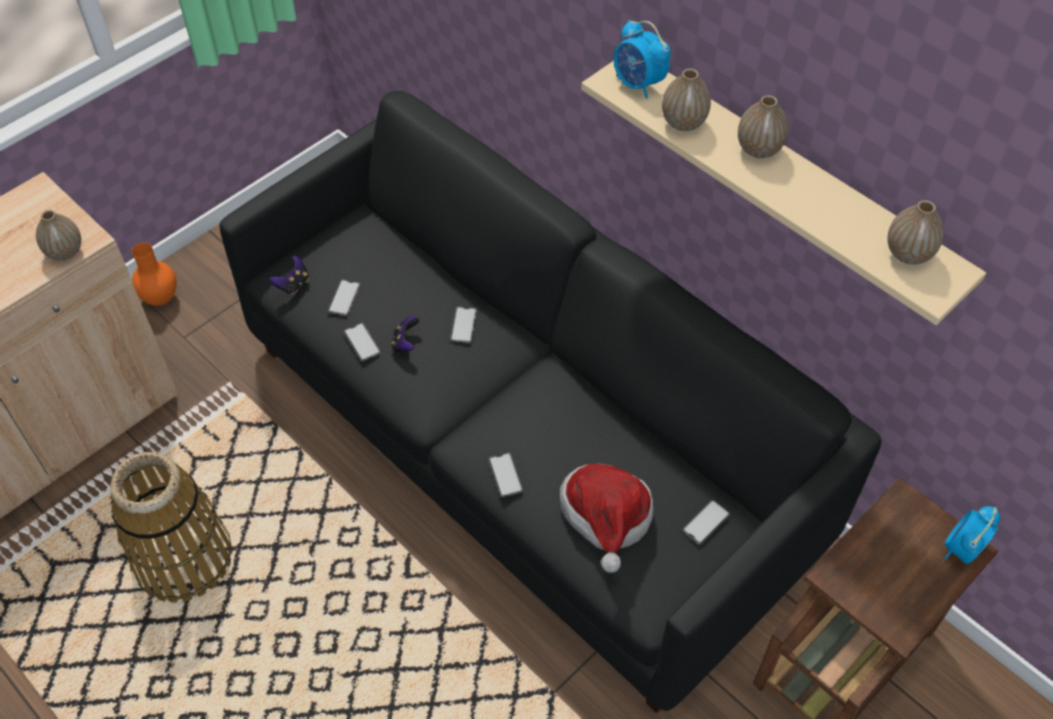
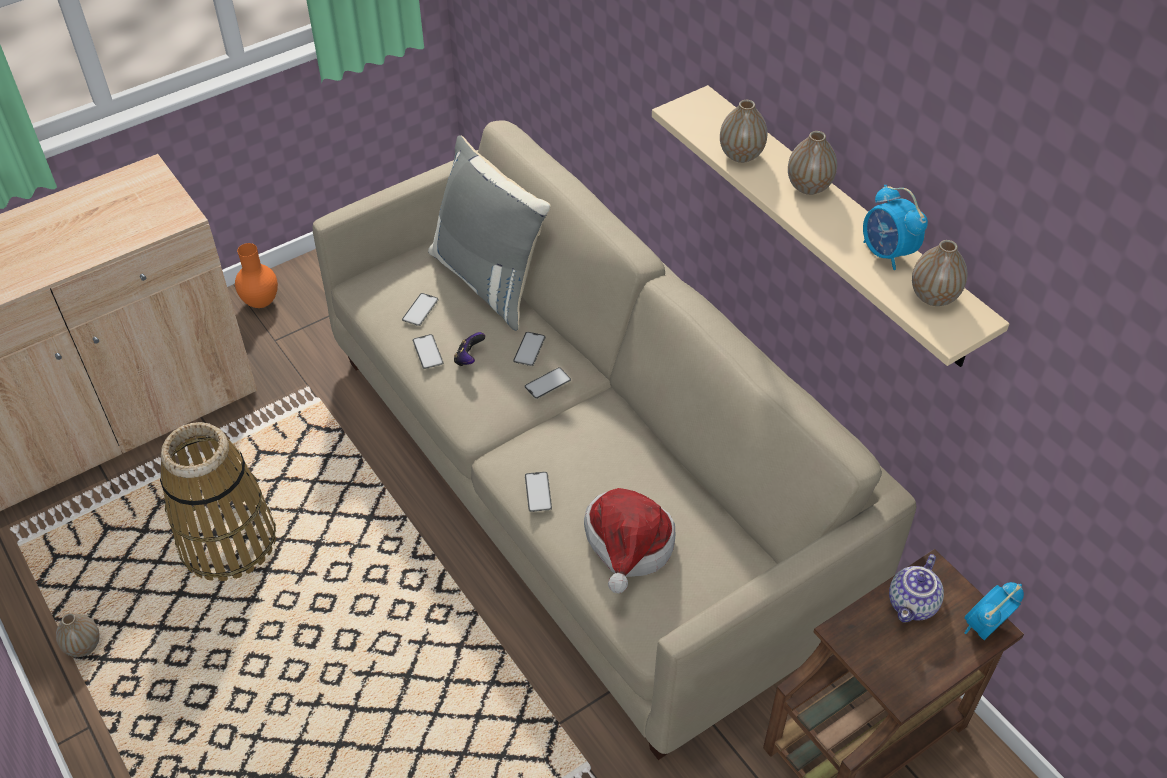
camera: 10 degrees right, 5 degrees down
vase [36,210,81,261] -> vase moved to [56,613,100,657]
black sofa [219,91,881,713] -> beige sofa [313,120,916,760]
game controller [270,256,309,295] -> none
alarm clock [614,20,671,99] -> alarm clock moved to [863,185,928,270]
phone [683,500,730,544] -> phone moved to [524,367,571,399]
none -> grey pillow [428,136,551,331]
none -> teapot [889,554,944,623]

